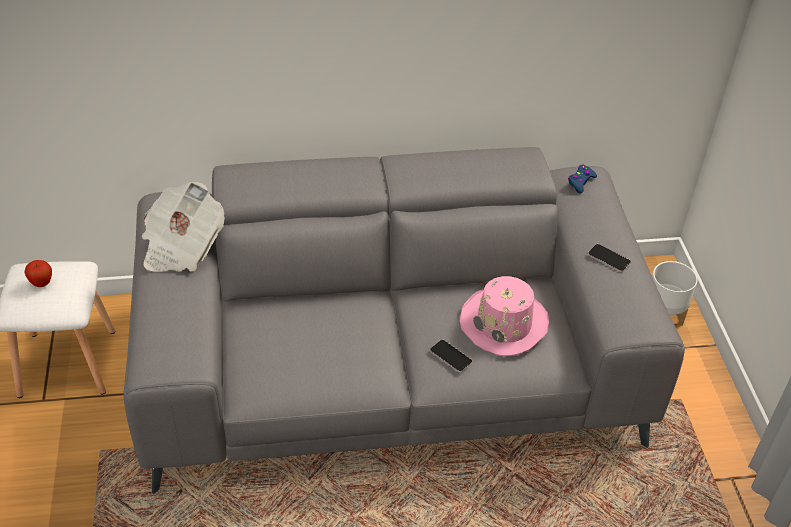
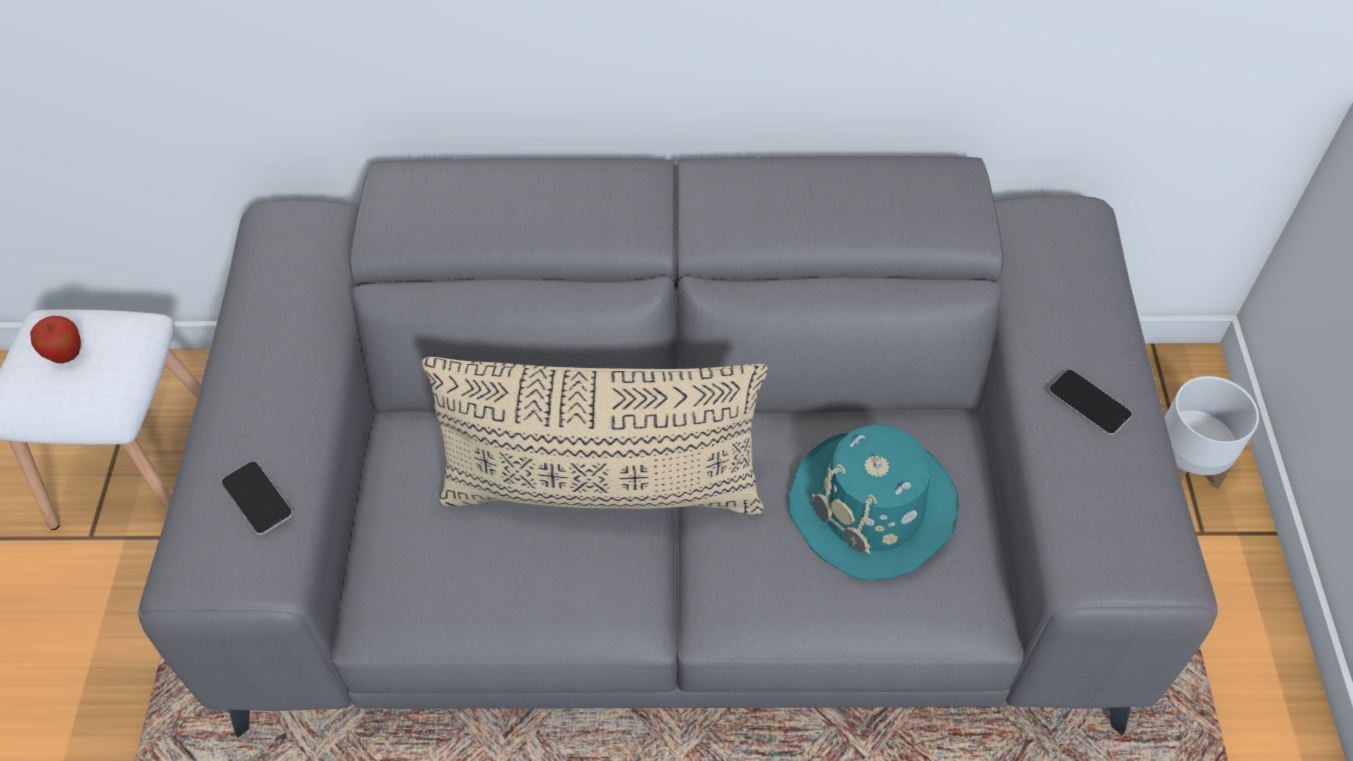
camera: 10 degrees right, 10 degrees up
newspaper [142,182,225,272] -> none
phone [430,340,473,372] -> phone moved to [221,461,293,535]
pink hat [460,276,549,356] -> turquoise hat [788,425,959,580]
blue game controller [568,165,597,194] -> none
none -> beige pillow [422,357,768,515]

